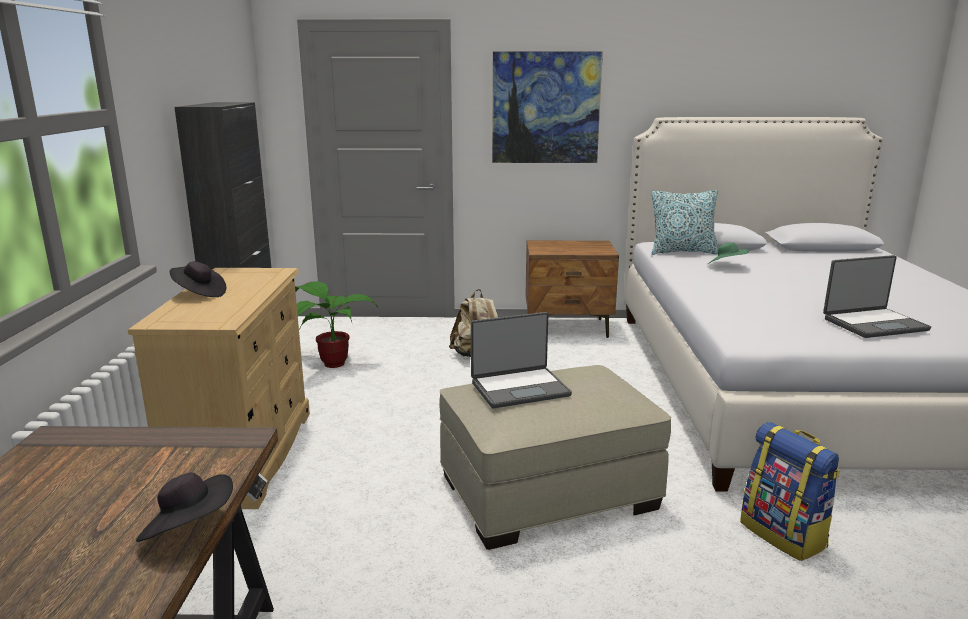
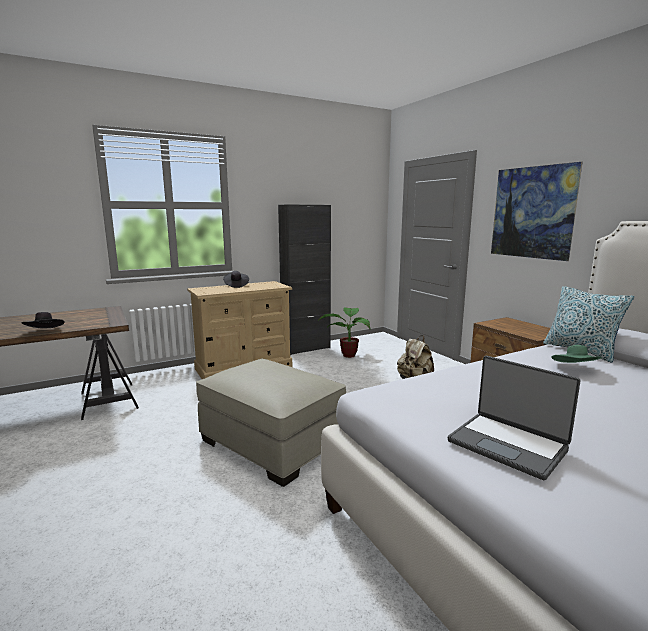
camera: 60 degrees right, 5 degrees down
laptop [471,312,572,408] -> none
backpack [740,422,840,561] -> none

